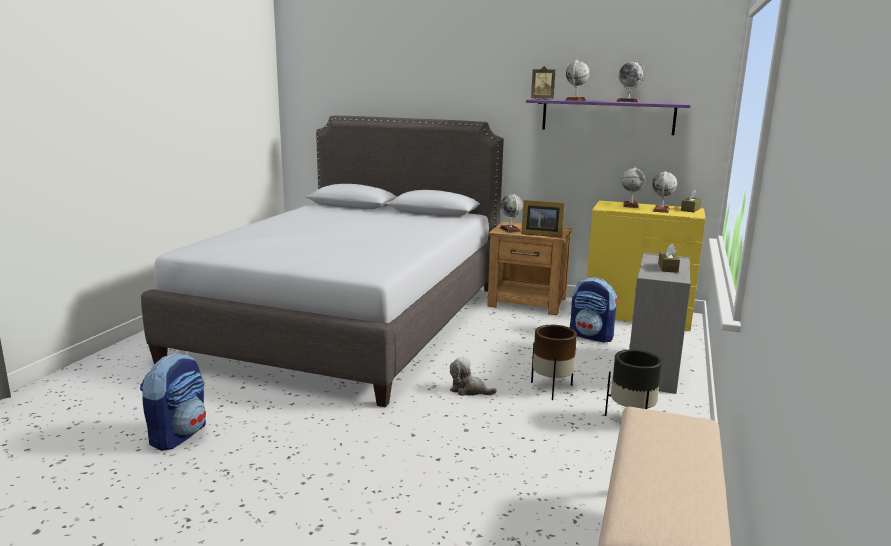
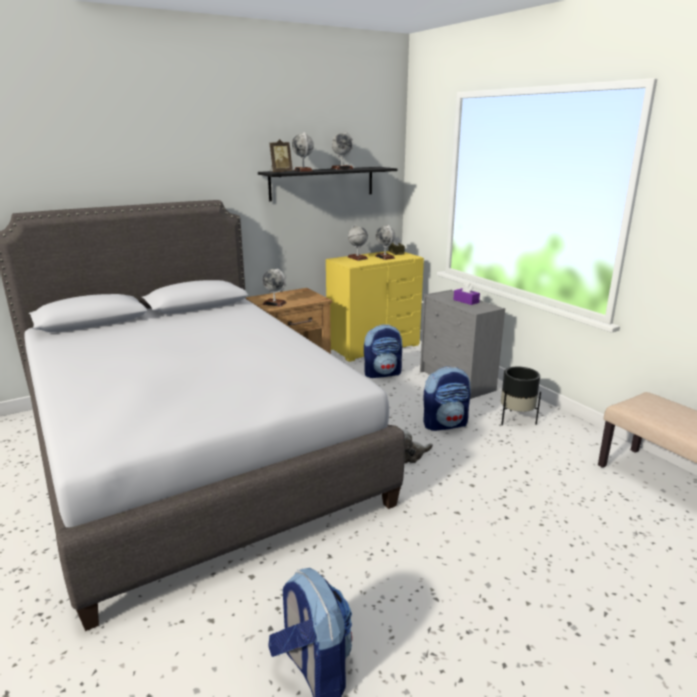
camera: 50 degrees left, 5 degrees up
picture frame [521,200,565,238] -> none
purple shelf [526,99,691,135] -> black shelf [258,167,397,201]
brown planter [531,325,577,400] -> backpack [423,366,471,431]
brown tissue box [658,244,680,273] -> purple tissue box [453,282,480,305]

